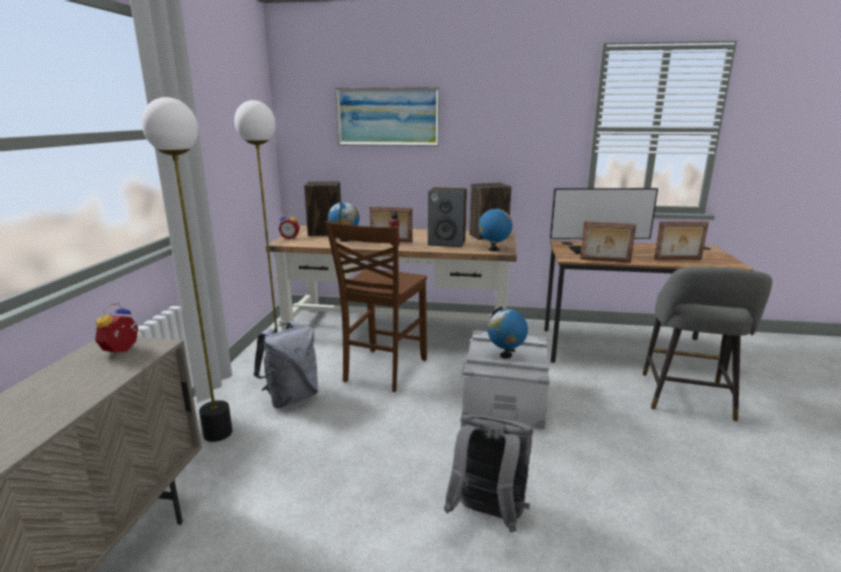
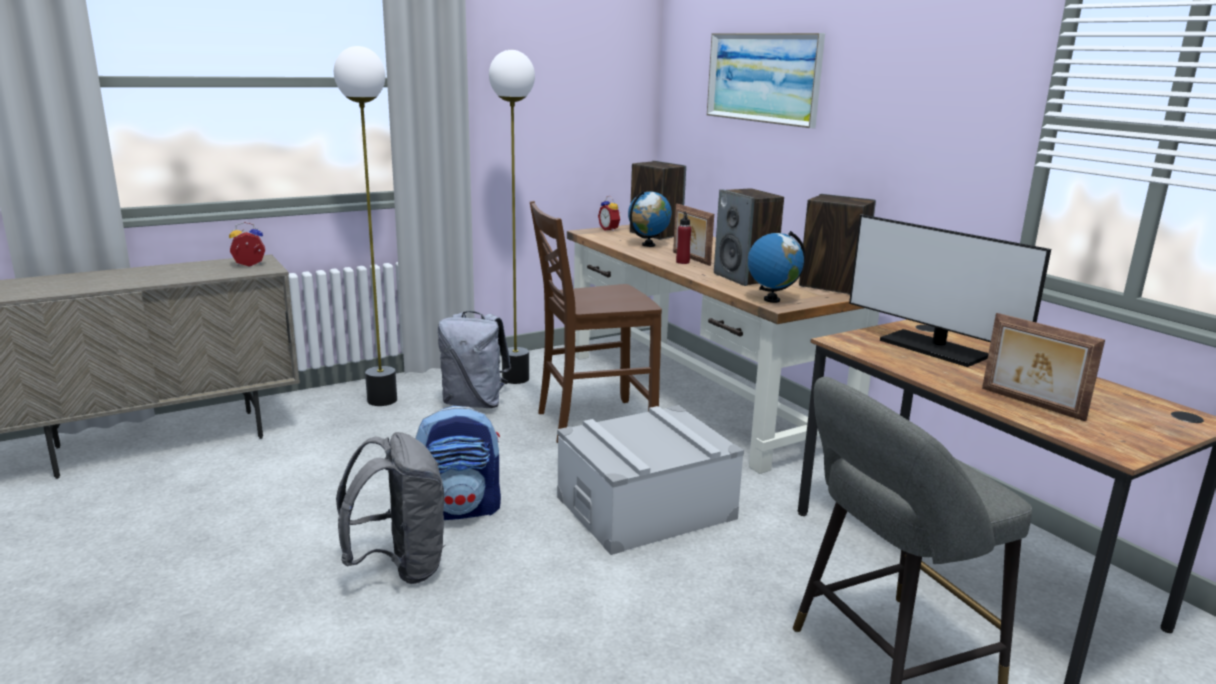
camera: 50 degrees right, 0 degrees up
globe [488,307,528,359] -> none
picture frame [580,221,636,263] -> none
none -> backpack [415,406,501,520]

